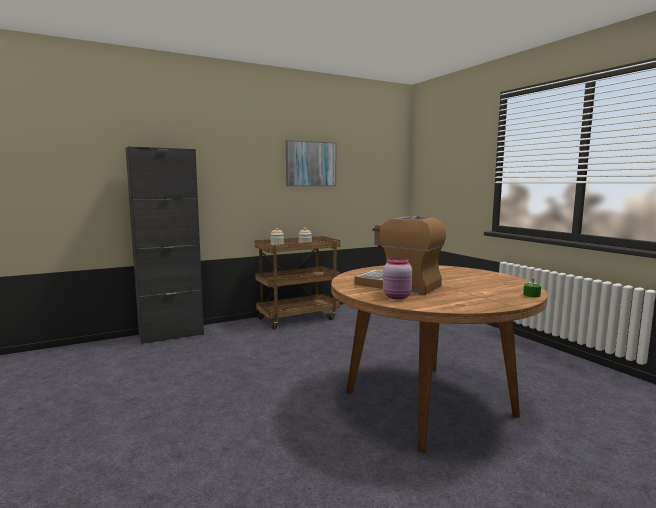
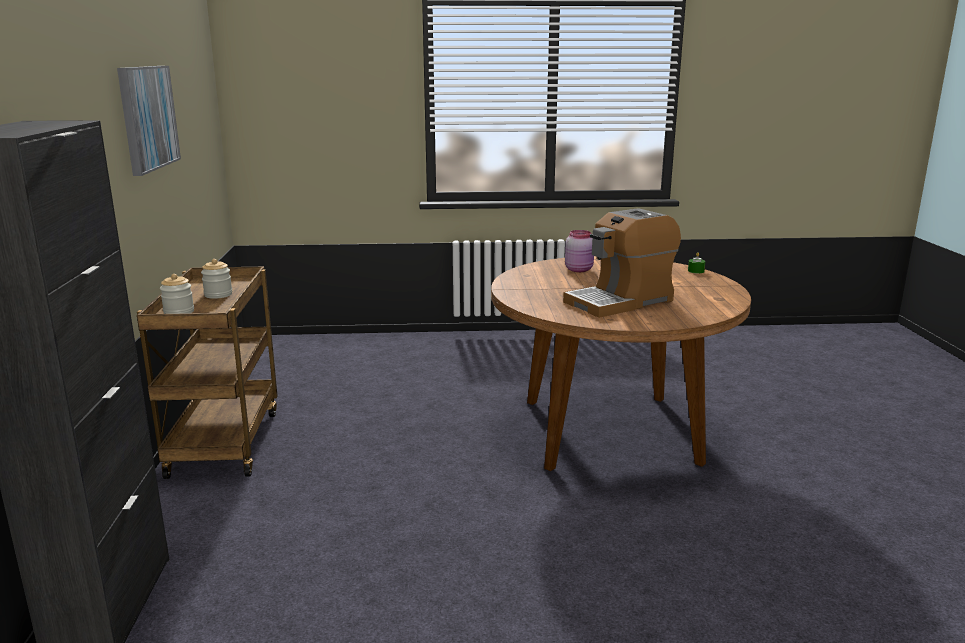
camera: 65 degrees left, 10 degrees up
pink jar [383,258,412,299] -> pink jar moved to [565,230,594,272]

